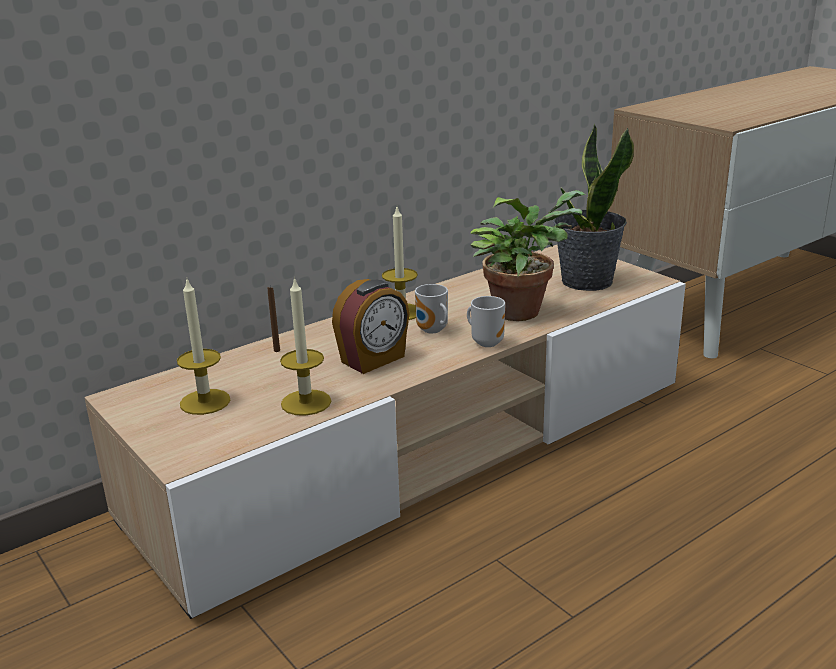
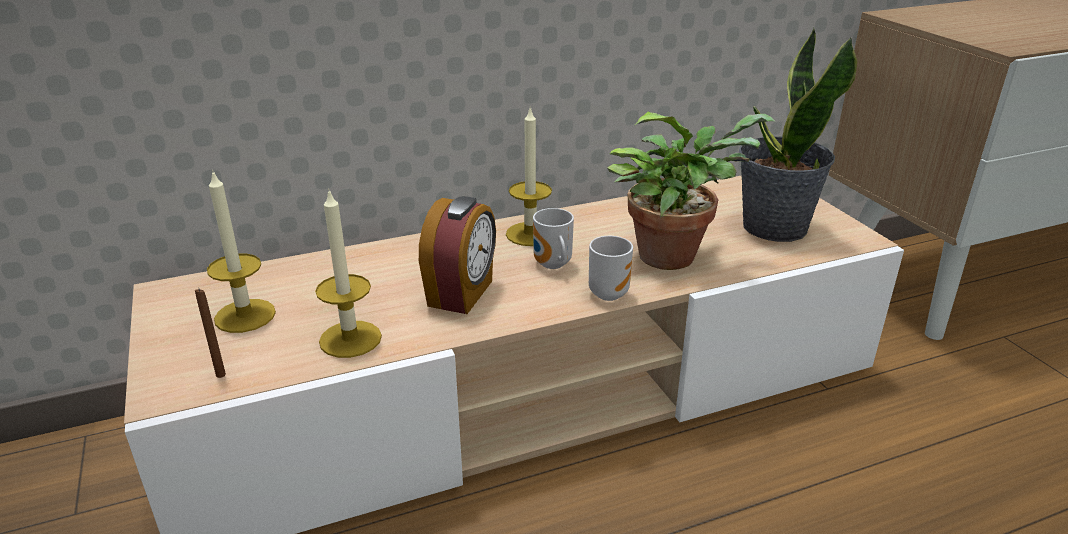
camera: 15 degrees right, 5 degrees up
brown candle [267,287,280,352] -> brown candle moved to [195,289,226,378]
alarm clock [332,279,410,374] -> alarm clock turned 45 degrees counterclockwise [419,196,496,314]

